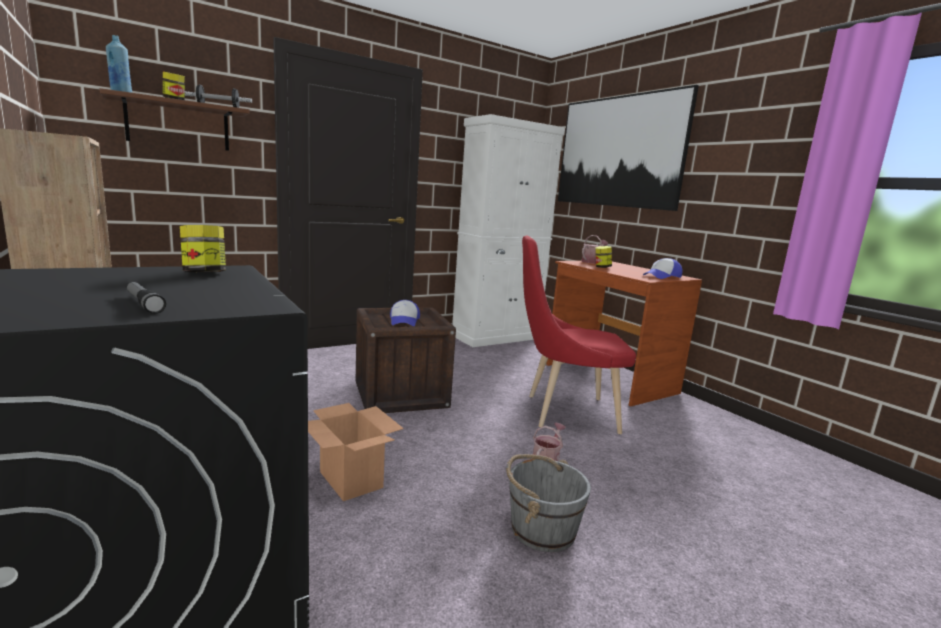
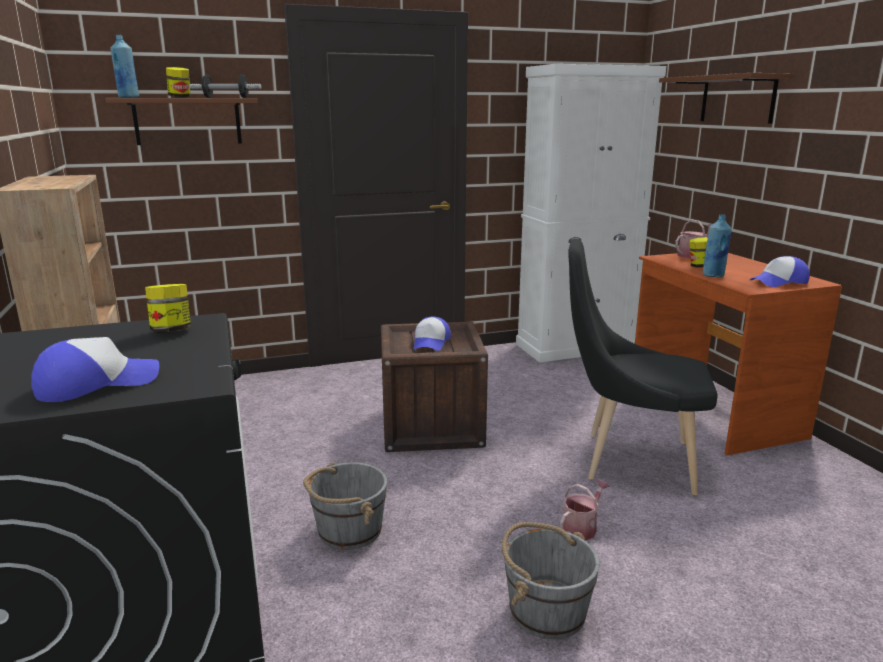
camera: 15 degrees right, 5 degrees up
flashlight [127,282,166,314] -> cap [31,337,159,402]
cardboard box [308,403,404,501] -> grey bucket [303,462,387,550]
red chair [522,236,636,435] -> black chair [568,239,718,495]
picture [558,85,699,211] -> brown shelf [659,73,793,124]
none -> blue bottle [703,214,732,277]

